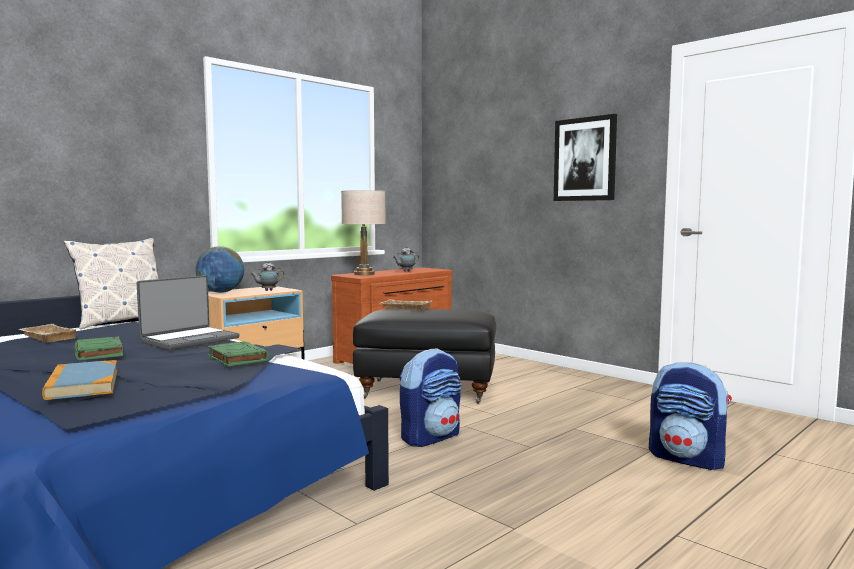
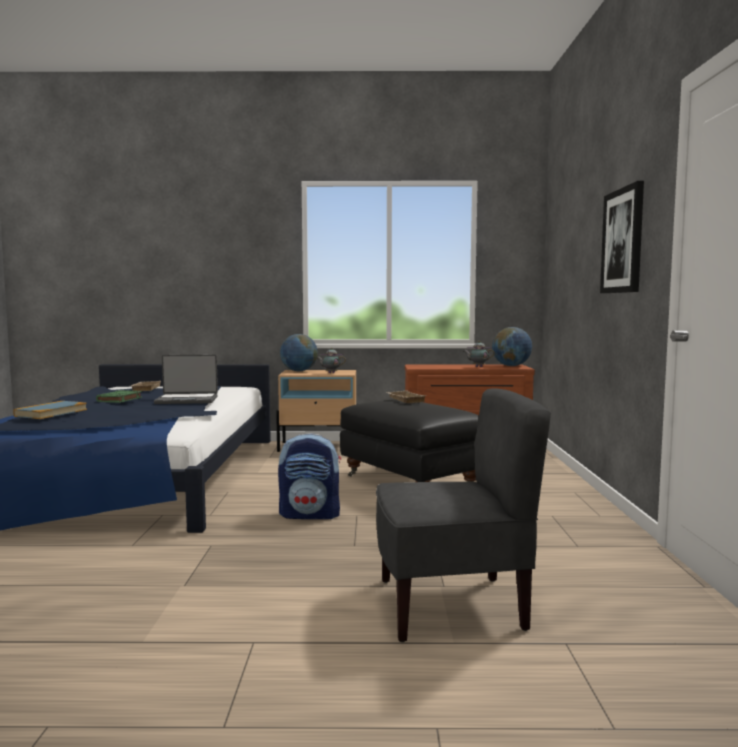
camera: 45 degrees right, 0 degrees up
pillow [64,238,158,329] -> none
green book [208,341,269,366] -> none
beige table lamp [341,190,386,275] -> none
backpack [649,362,732,470] -> grey chair [376,388,551,642]
none -> globe [492,327,532,366]

